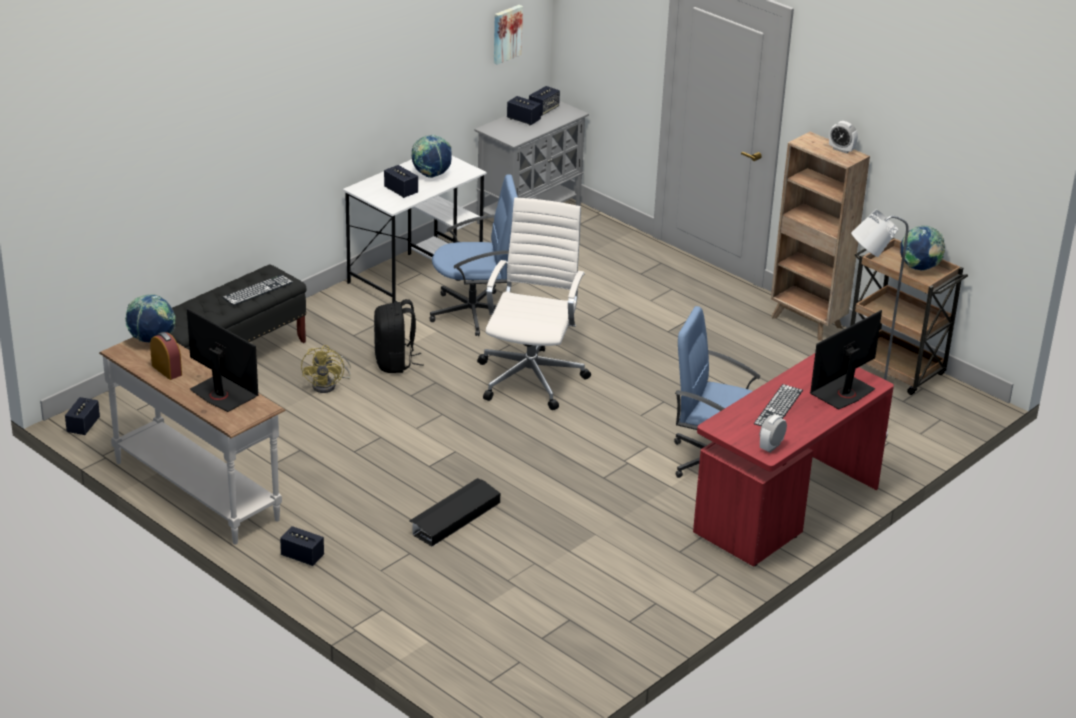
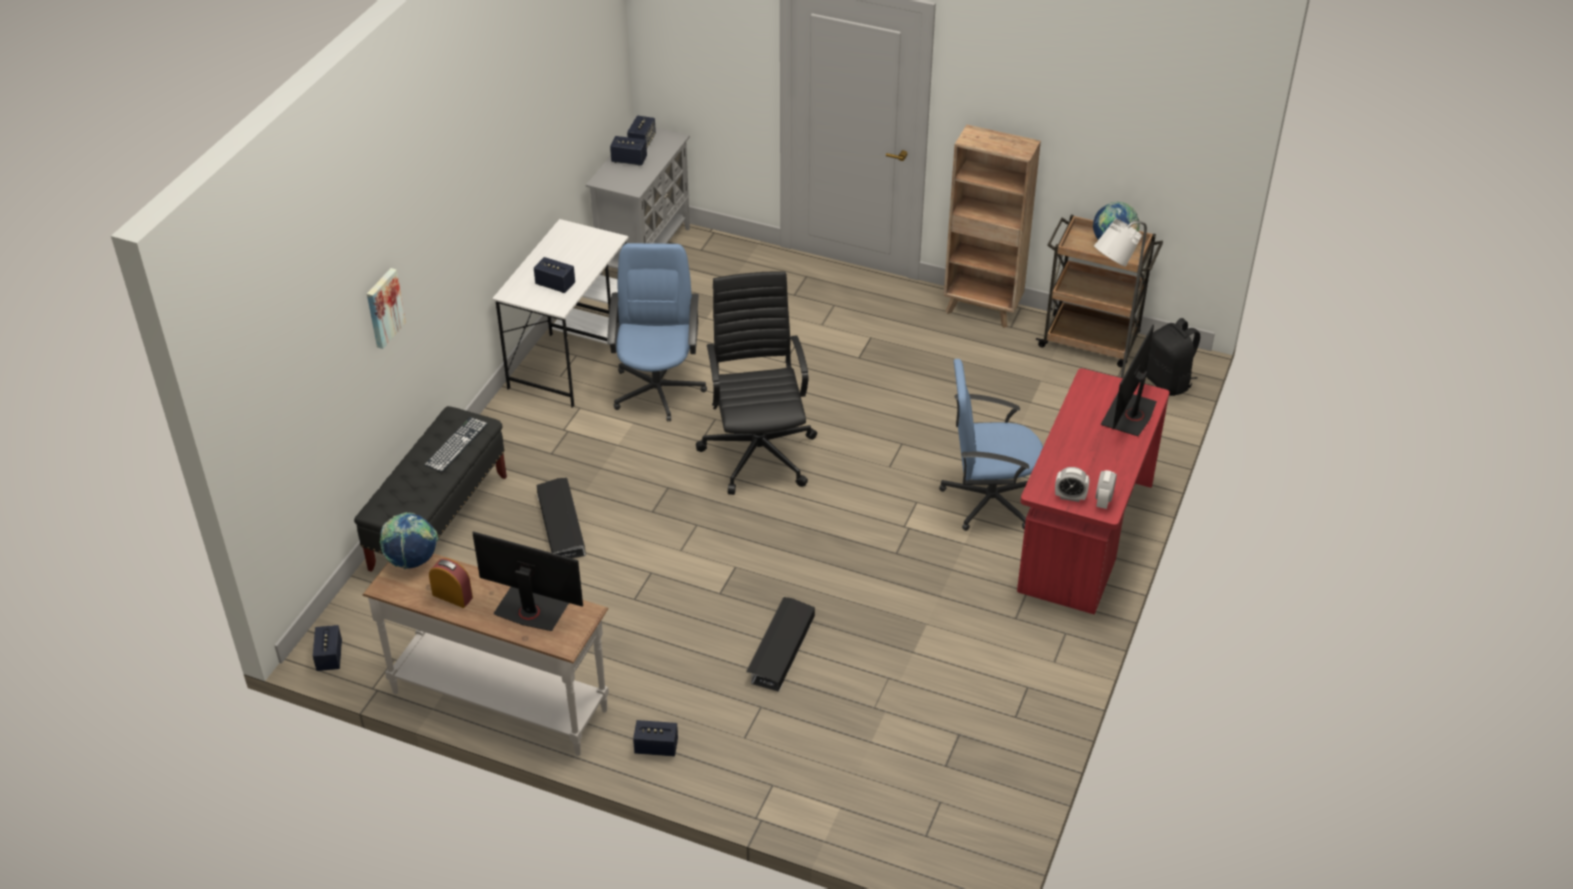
camera: 20 degrees left, 10 degrees up
yellow fan [301,345,351,393] -> black storage box [537,478,586,558]
black backpack [374,299,424,373] -> black backpack moved to [1146,318,1200,396]
globe [411,135,452,178] -> none
blue office chair [429,174,518,336] -> blue office chair turned 60 degrees counterclockwise [607,243,707,422]
white office chair [477,197,591,410] -> black office chair [696,272,817,495]
picture [494,5,523,65] -> picture moved to [367,268,406,349]
keyboard [754,384,803,426] -> none
alarm clock [829,121,858,154] -> alarm clock moved to [1055,467,1090,502]

